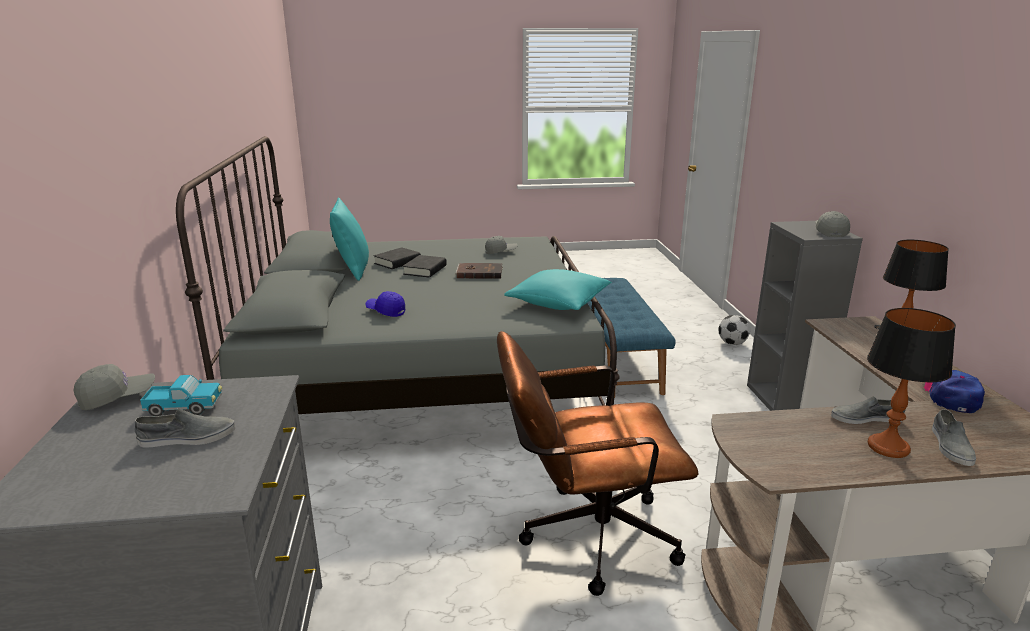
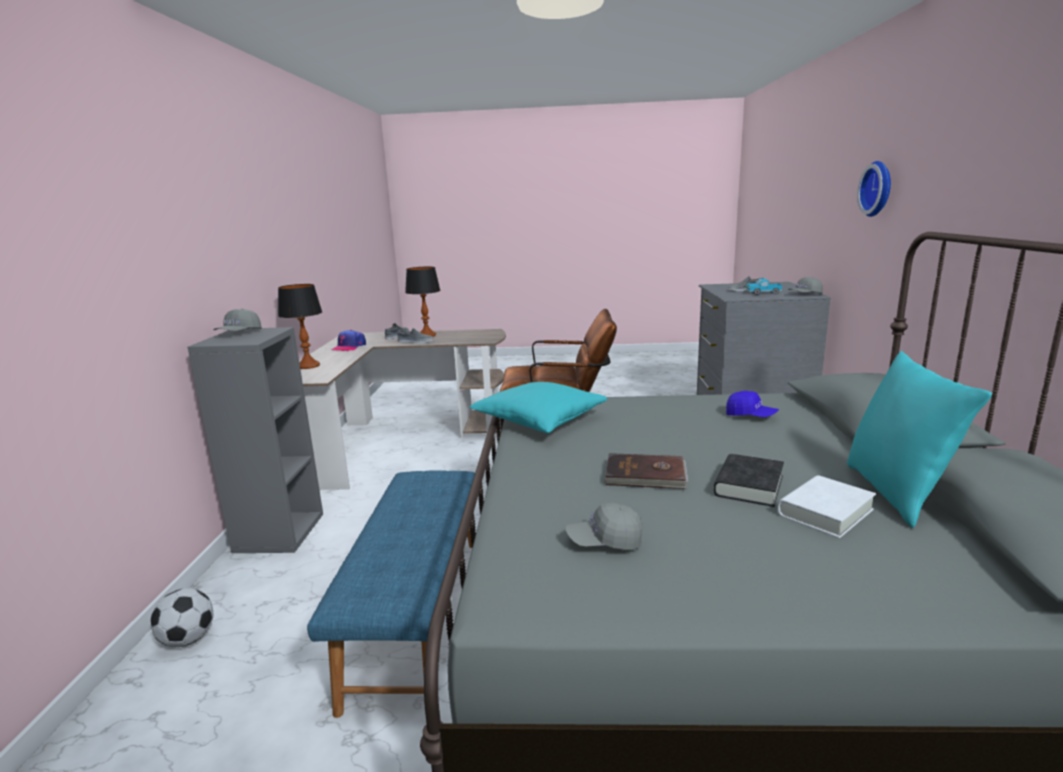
camera: 170 degrees left, 5 degrees down
black book [374,247,421,269] -> white book [777,475,876,538]
none -> wall clock [857,161,891,217]

